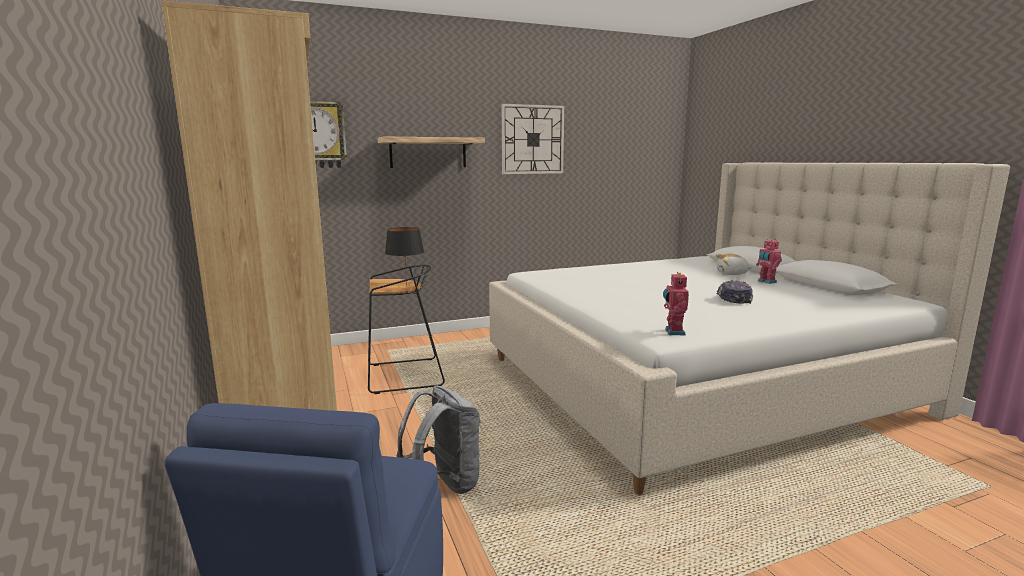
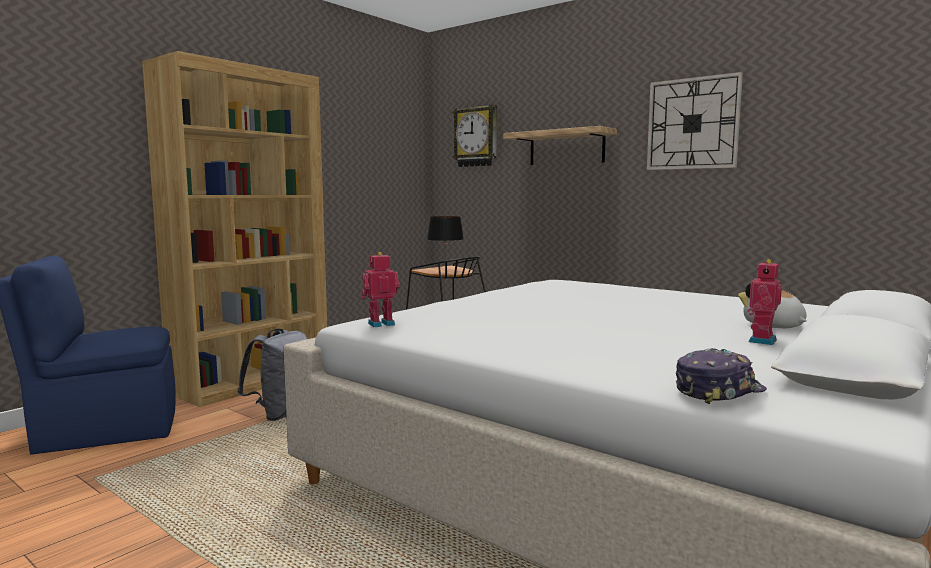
camera: 60 degrees right, 5 degrees down
cap [716,280,753,304] -> cap moved to [676,348,767,404]

